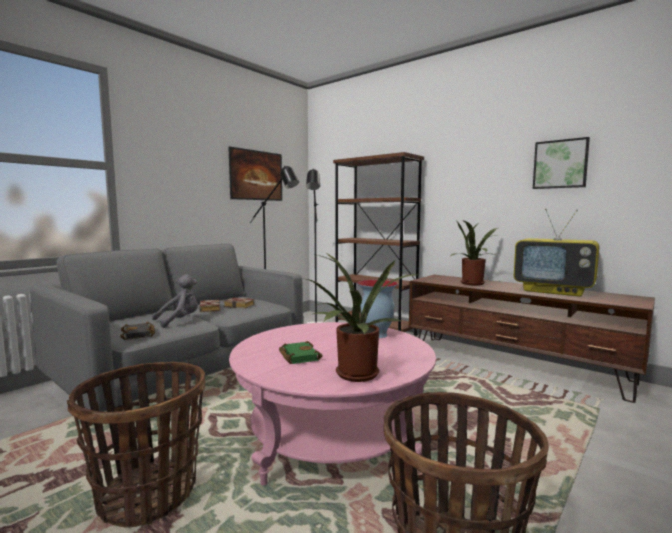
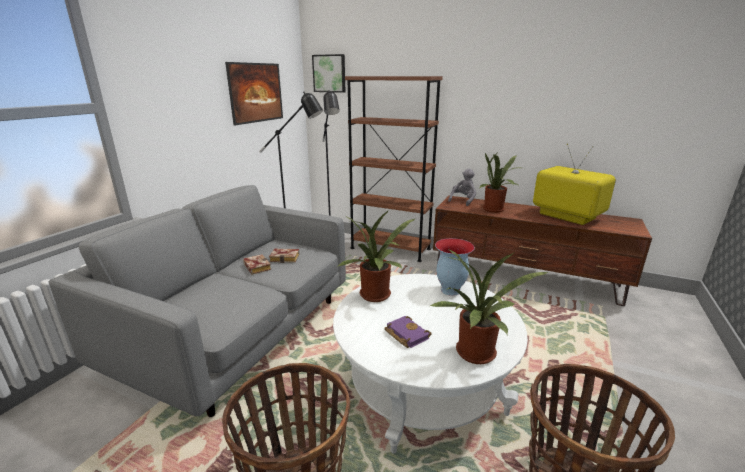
camera: 15 degrees left, 15 degrees up
black book [120,322,155,340] -> none
grey plush toy [152,274,198,328] -> grey plush toy moved to [448,169,476,206]
pink coffee table [229,322,436,486] -> white coffee table [333,274,528,454]
green book [279,341,323,364] -> purple book [384,316,432,348]
television [514,209,600,296] -> television turned 150 degrees counterclockwise [533,143,616,225]
picture [533,137,590,189] -> picture moved to [312,54,345,93]
none -> potted plant [336,210,415,302]

